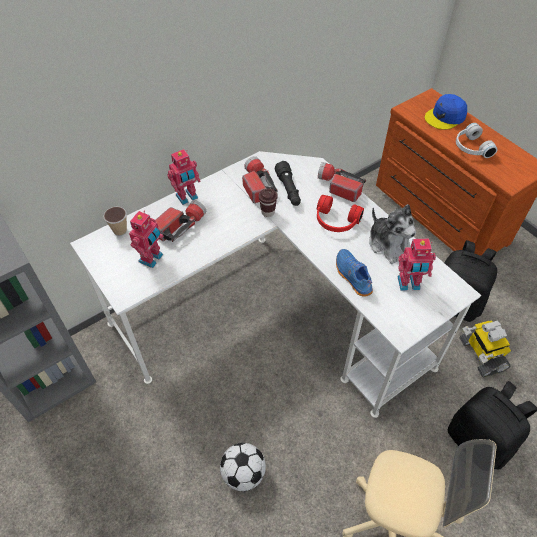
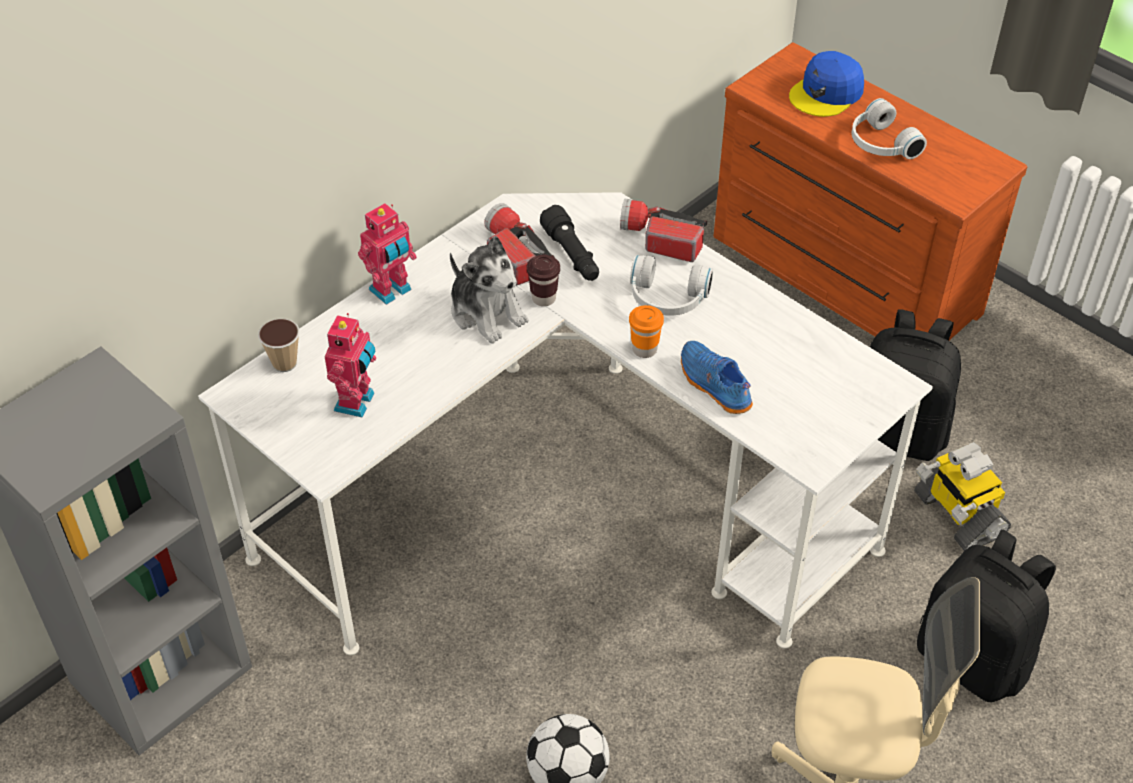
camera: 10 degrees left, 5 degrees down
flashlight [155,201,206,242] -> none
red headphones [317,195,364,232] -> white headphones [630,255,713,316]
plush toy [369,204,416,264] -> plush toy moved to [450,236,529,344]
toy robot [397,239,436,291] -> none
none -> orange cup [629,305,664,358]

